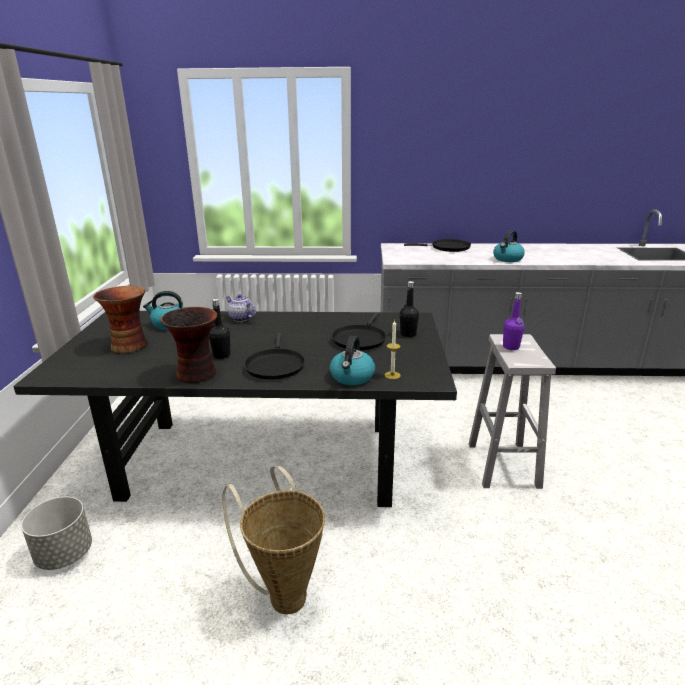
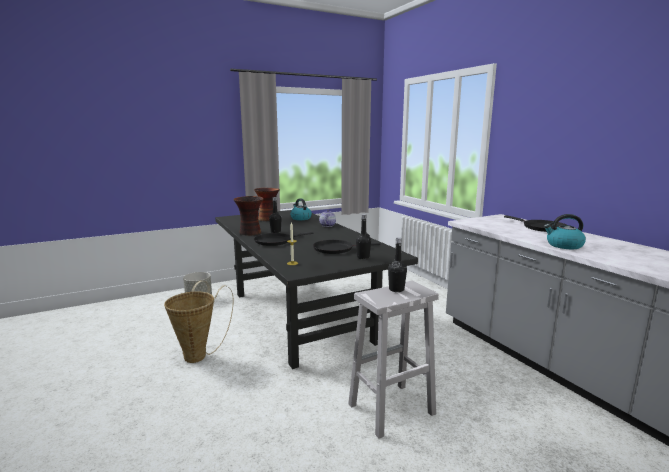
camera: 60 degrees right, 10 degrees down
kettle [330,336,375,385] -> none
purple bottle [503,292,525,350] -> black bottle [388,237,407,292]

